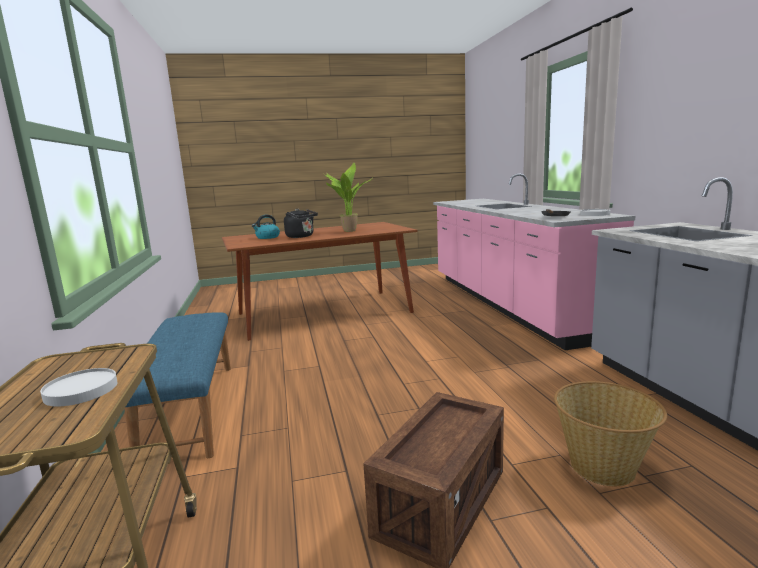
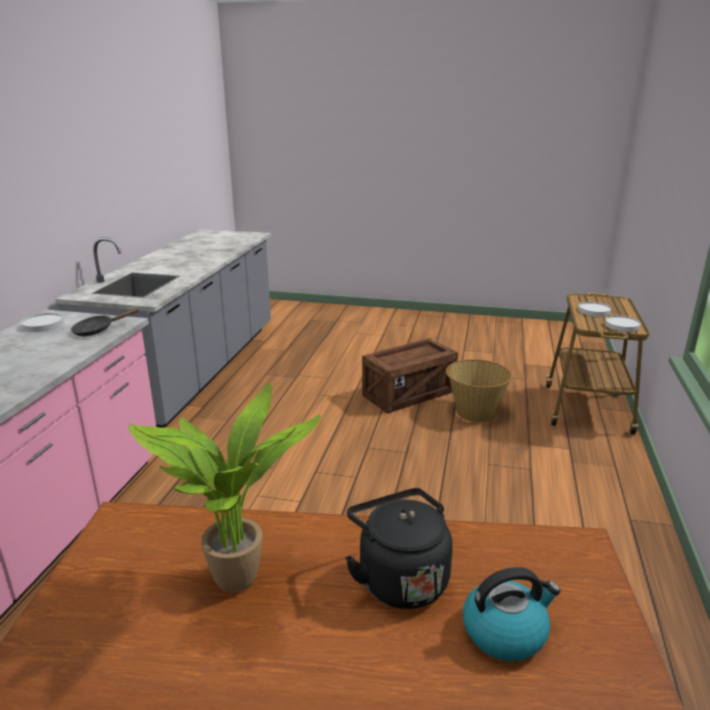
camera: 155 degrees left, 10 degrees up
blue bench [125,312,231,458] -> none
basket [554,381,667,486] -> basket moved to [446,359,512,423]
none -> white plate [605,315,641,332]

